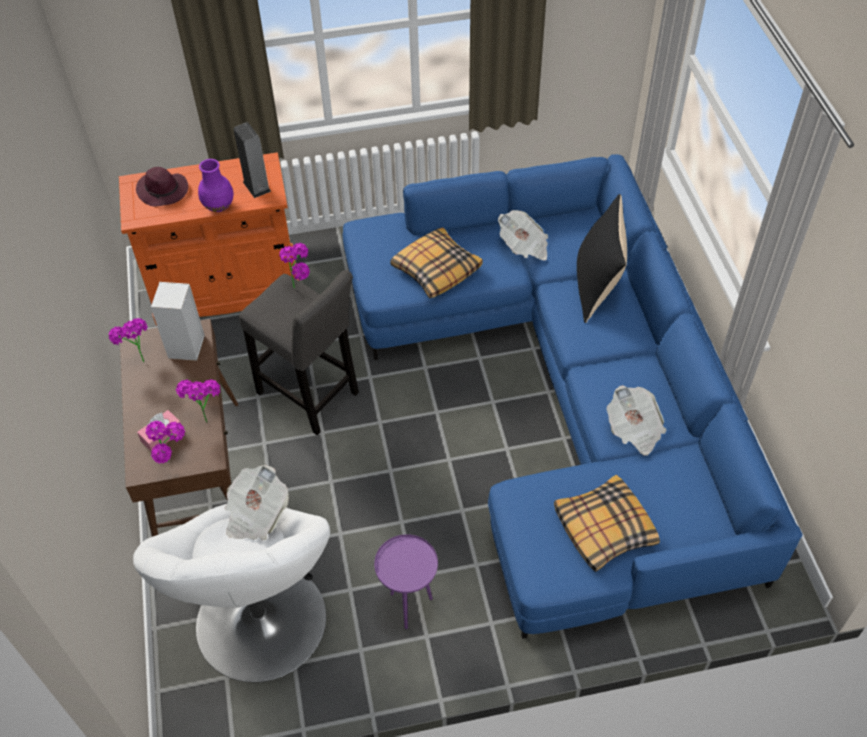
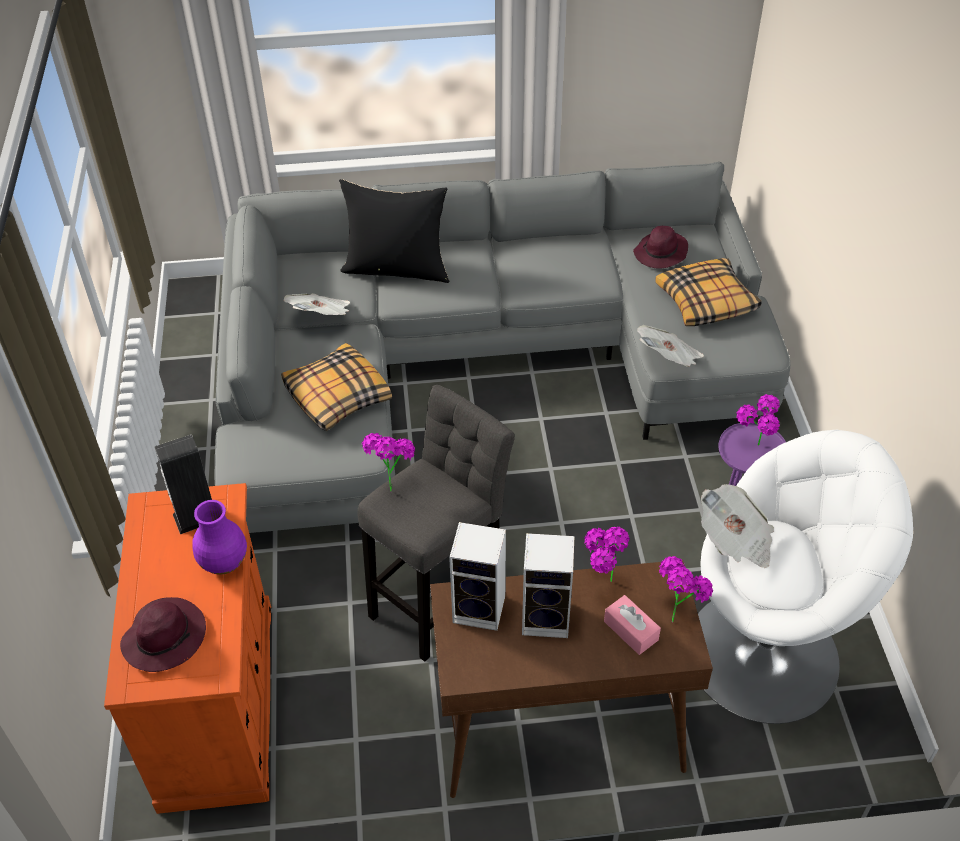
camera: 85 degrees left, 5 degrees down
potted plant [109,318,148,363] -> potted plant moved to [736,394,780,446]
blue sofa [343,154,803,639] -> grey sofa [214,162,790,533]
newspaper [606,385,667,456] -> newspaper moved to [637,325,704,367]
none -> speaker [522,533,574,638]
none -> purple hat [633,226,688,269]

